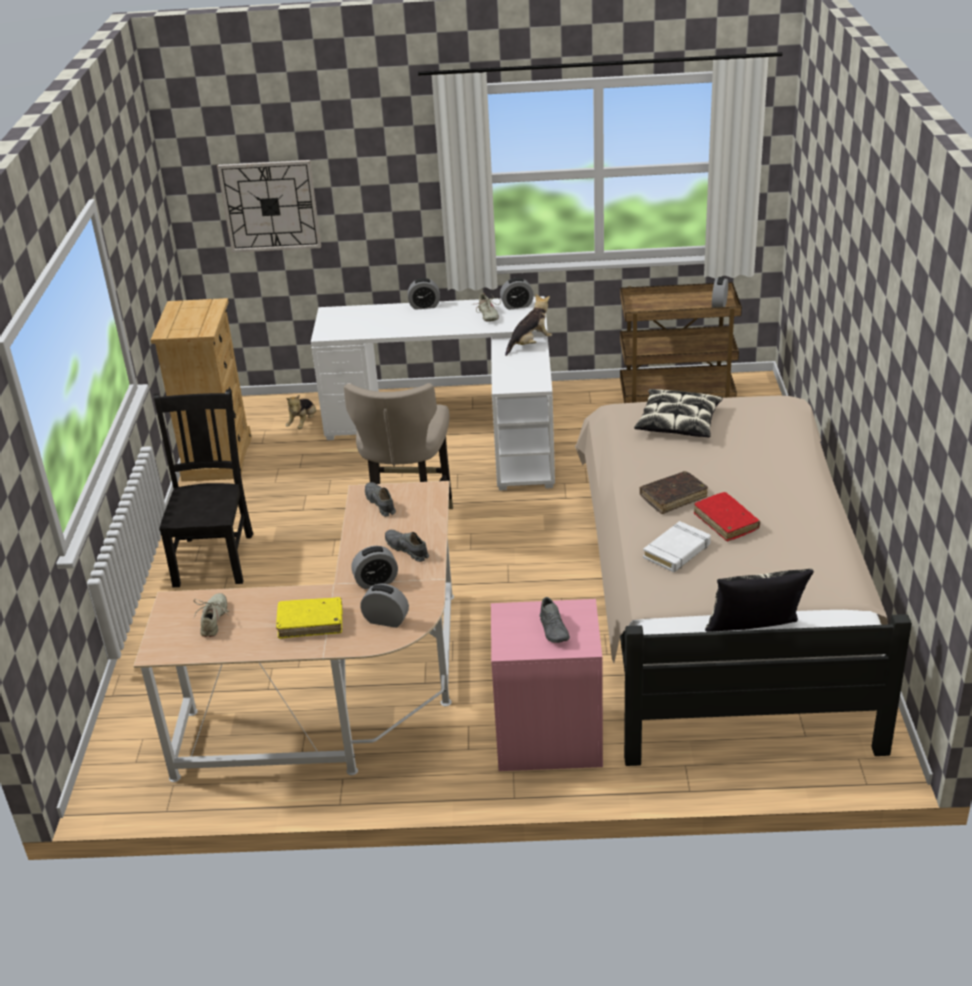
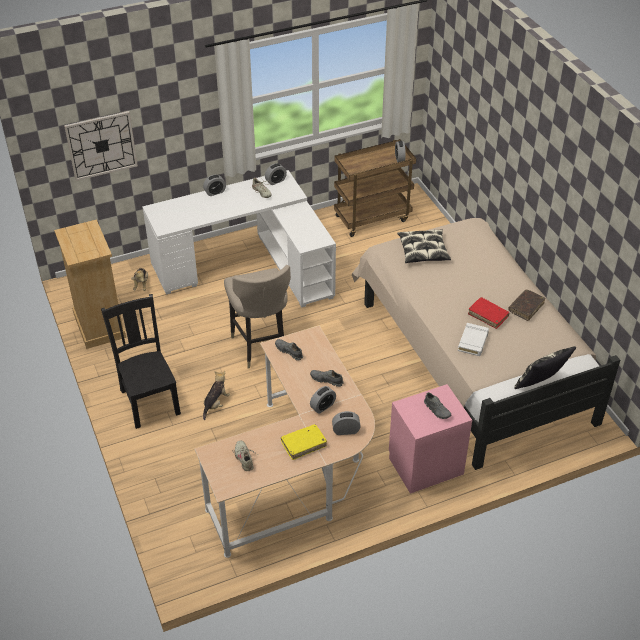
camera: 25 degrees left, 10 degrees up
plush toy [505,294,552,356] -> plush toy moved to [203,371,230,420]
brown book [640,471,708,514] -> brown book moved to [508,290,546,321]

